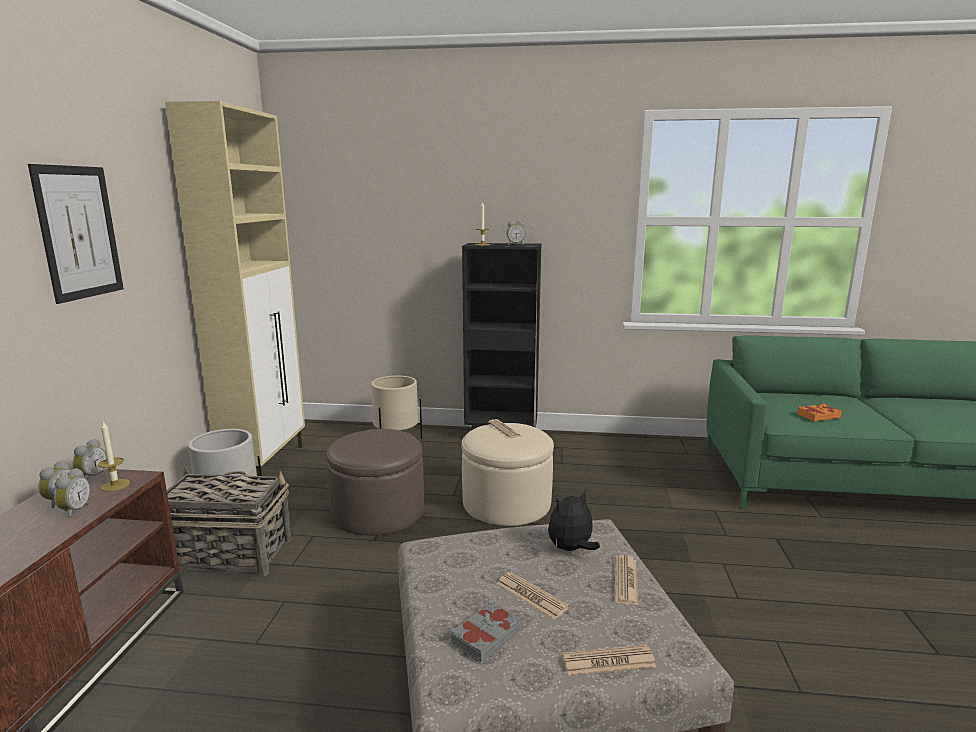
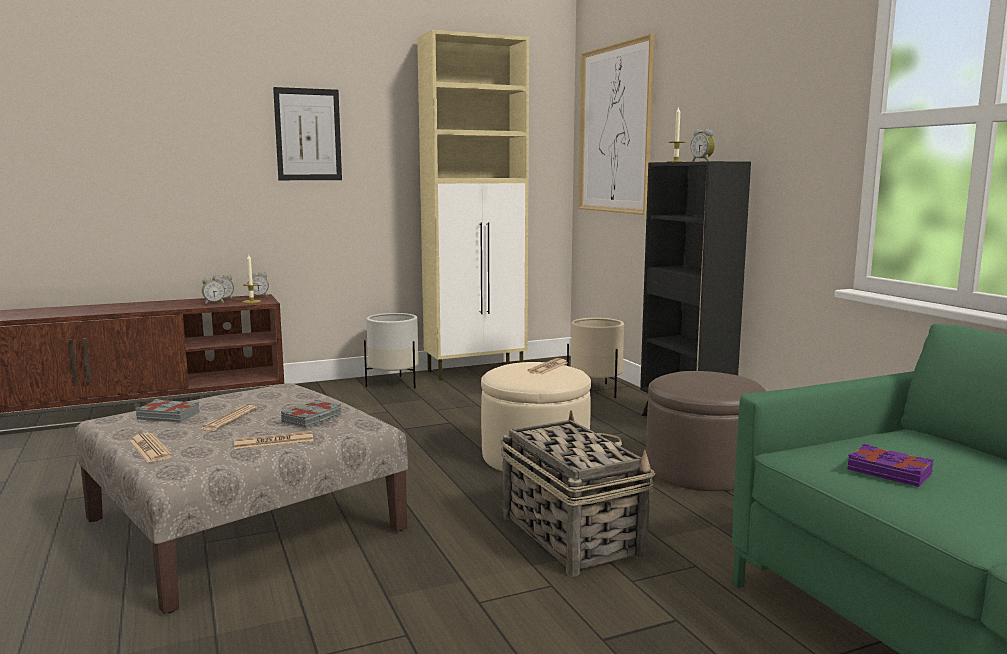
camera: 60 degrees right, 5 degrees down
basket [167,467,291,576] -> basket moved to [501,410,655,577]
brown ottoman [327,429,424,535] -> brown ottoman moved to [646,371,766,491]
plush toy [548,491,600,551] -> grey book [281,399,341,428]
orange book [797,404,842,421] -> purple book [848,444,934,487]
none -> picture [578,33,655,215]

